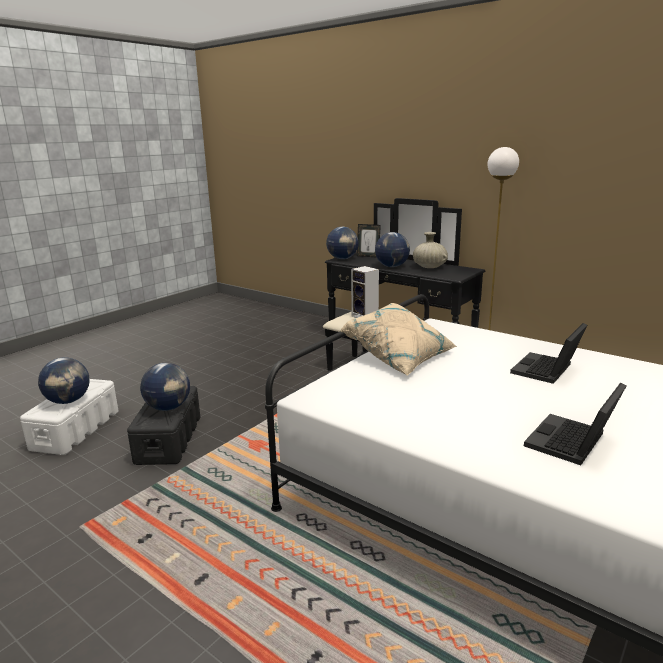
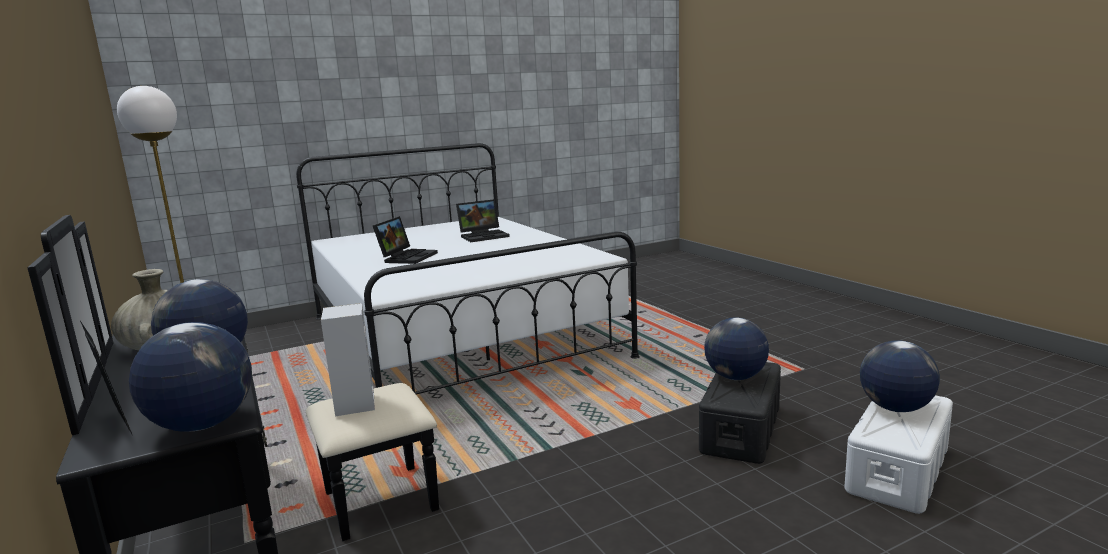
camera: 155 degrees left, 5 degrees down
beige pillow [340,303,457,376] -> none
laptop [510,323,587,384] -> laptop turned 45 degrees counterclockwise [373,216,438,264]

